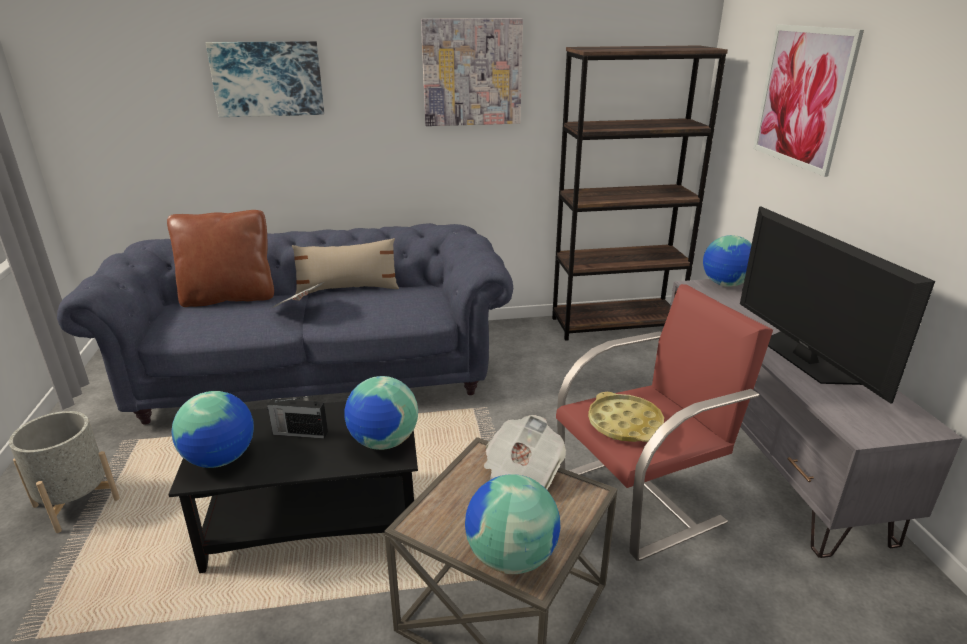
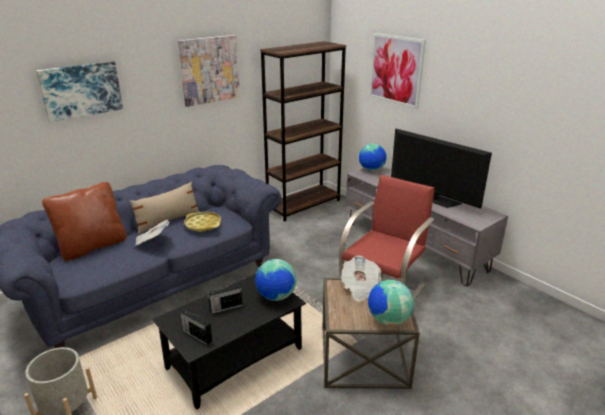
camera: 30 degrees left, 0 degrees up
globe [171,391,254,468] -> radio [180,309,212,345]
yellow tray [588,392,664,442] -> yellow tray moved to [184,212,221,232]

